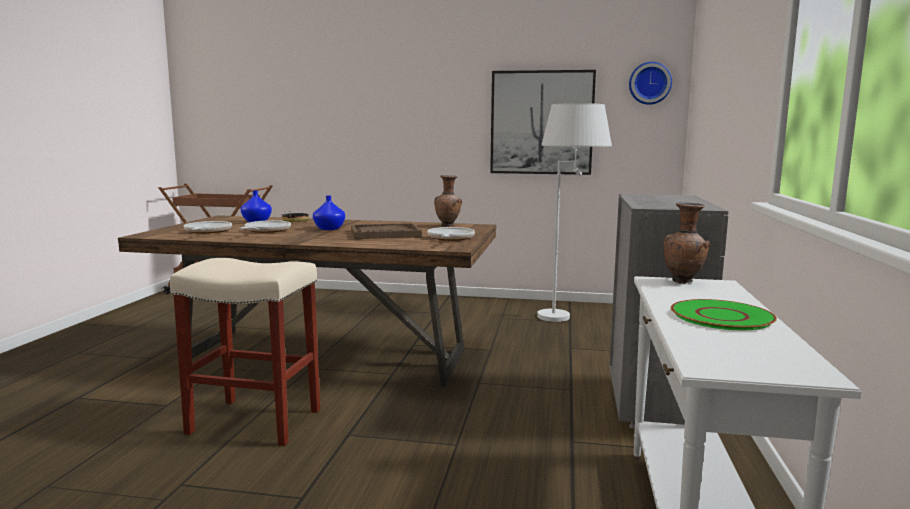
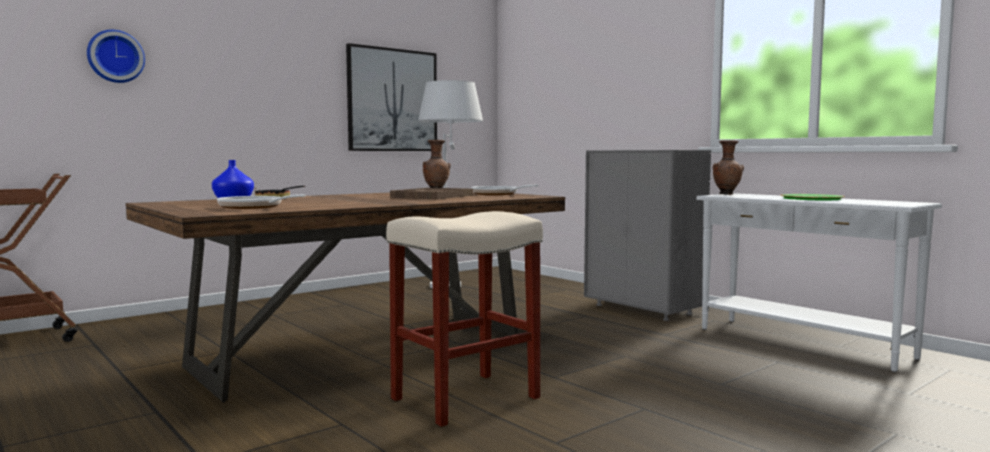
camera: 50 degrees left, 5 degrees down
frying pan [239,220,291,233] -> none
blue vase [313,195,345,230] -> none
wall clock [629,62,672,105] -> wall clock moved to [87,30,145,83]

